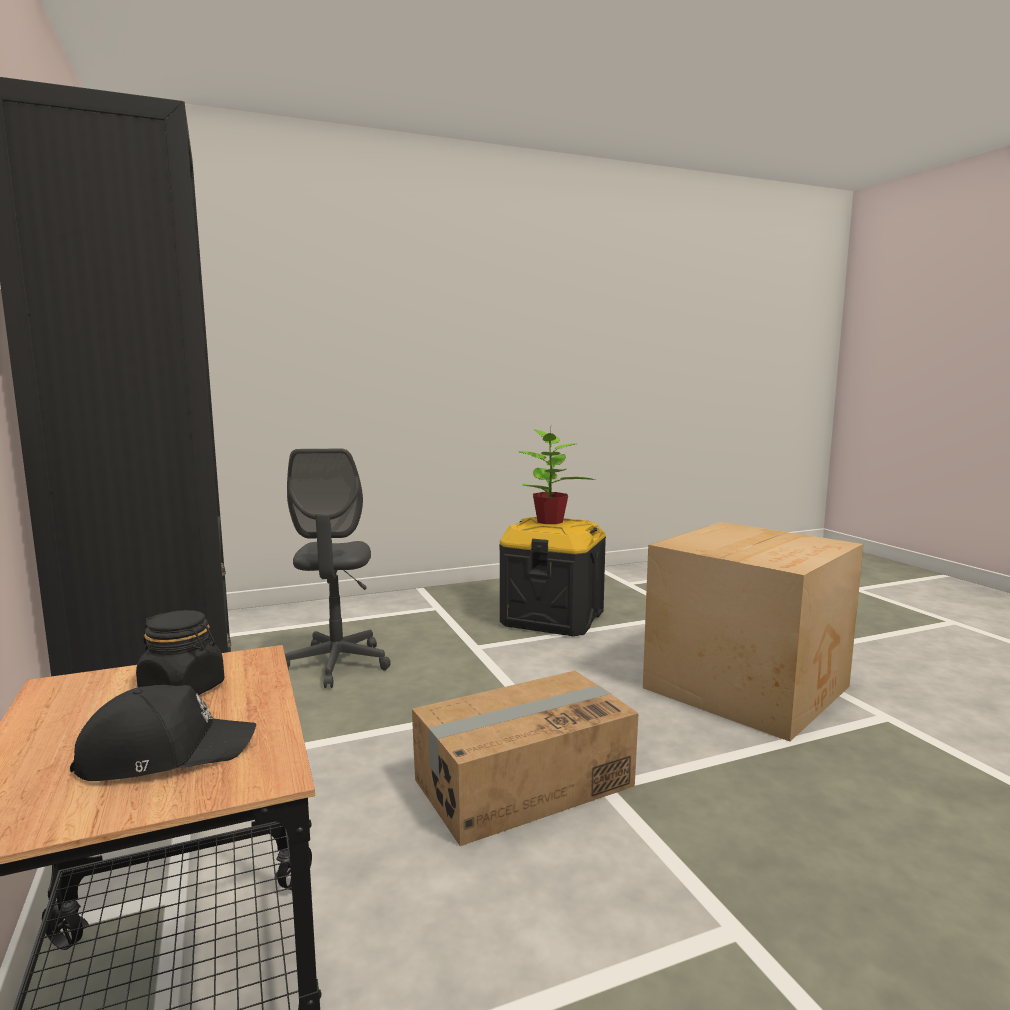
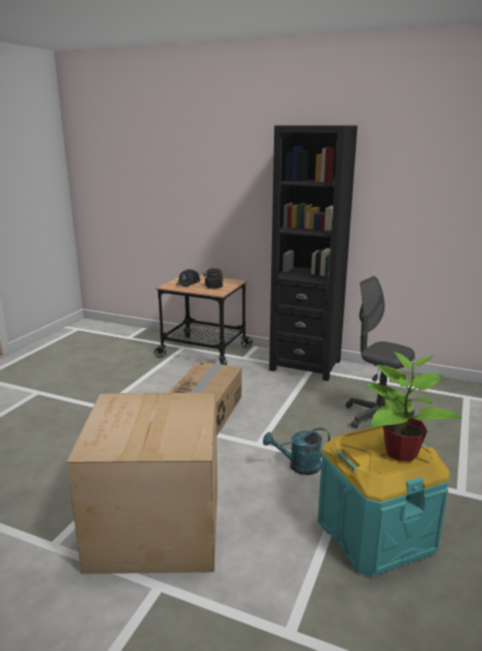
camera: 135 degrees right, 10 degrees up
black storage box [499,517,606,636] -> turquoise storage box [318,426,450,577]
none -> turquoise watering can [263,428,330,475]

